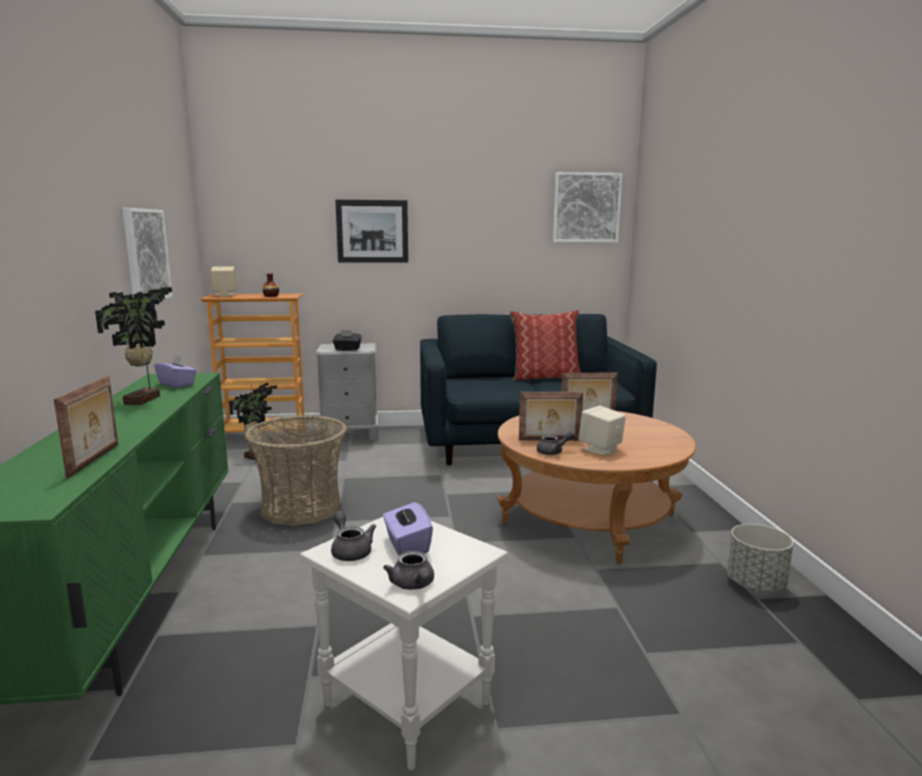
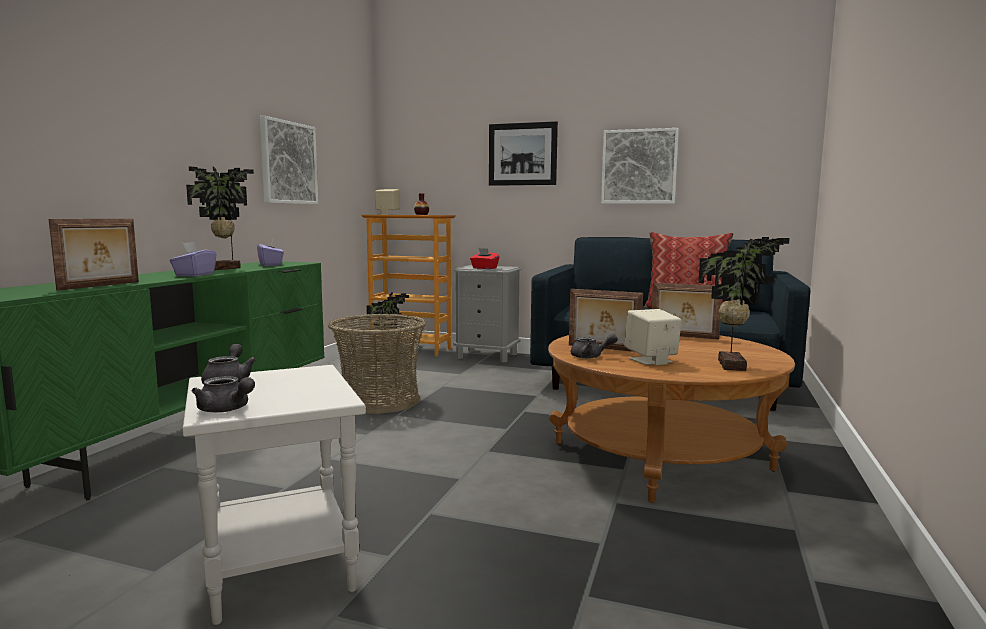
camera: 25 degrees right, 5 degrees down
black tissue box [333,330,362,351] -> red tissue box [470,248,500,269]
purple tissue box [383,498,433,555] -> purple tissue box moved to [170,242,217,276]
grey teapot [383,551,434,590] -> grey teapot turned 60 degrees counterclockwise [191,376,255,413]
picture [552,172,622,242] -> picture moved to [601,128,679,204]
grey planter [727,524,794,592] -> none
none -> potted plant [698,237,790,371]

